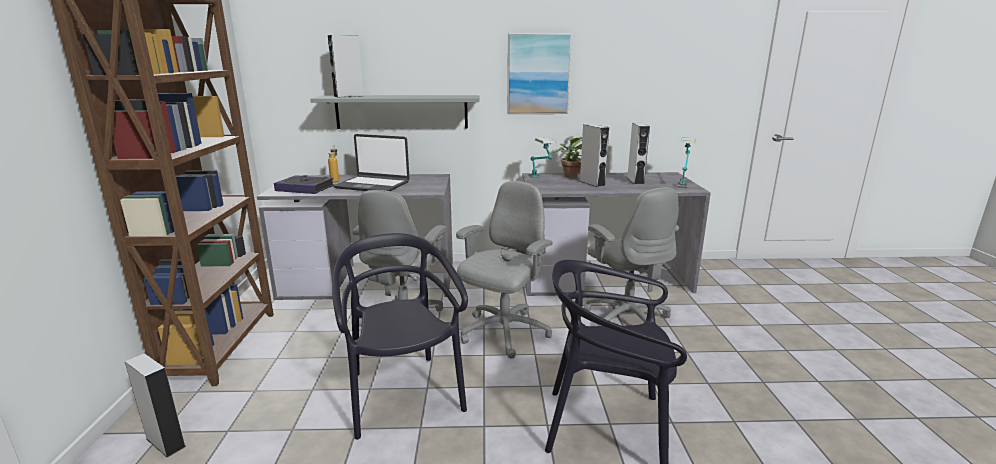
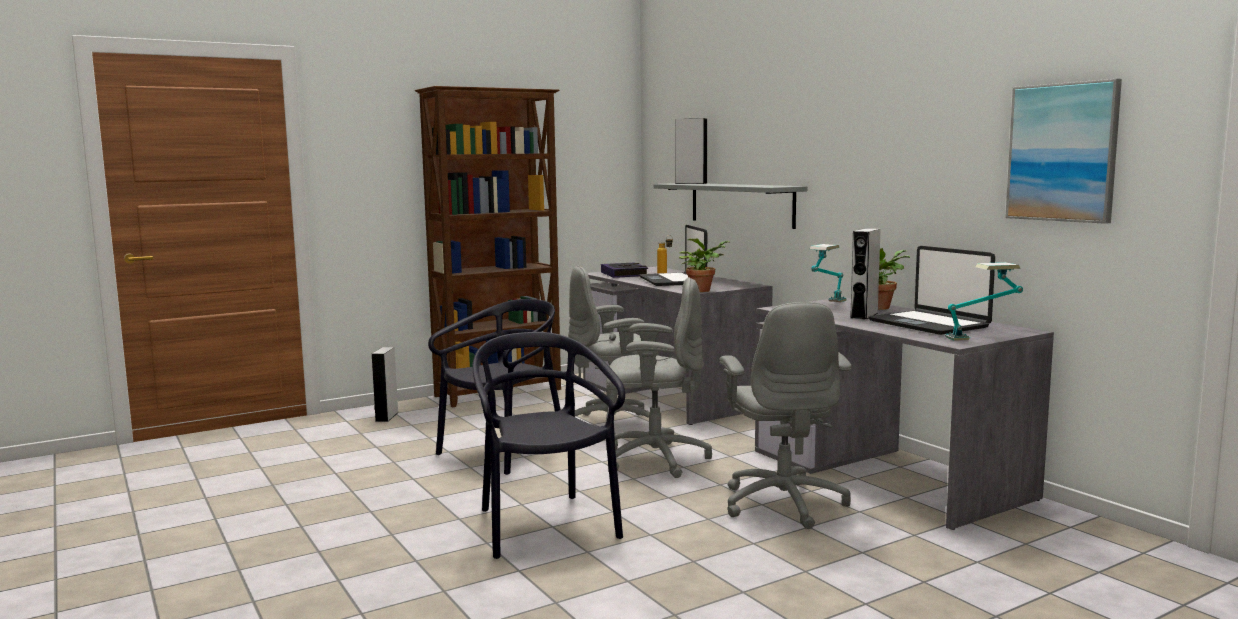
camera: 60 degrees right, 10 degrees down
picture [507,33,572,114] -> picture moved to [1005,79,1122,224]
grey office chair [584,187,679,326] -> grey office chair turned 45 degrees counterclockwise [719,302,852,529]
grey speaker [627,123,650,184] -> laptop [869,246,995,335]
none -> potted plant [679,238,731,292]

